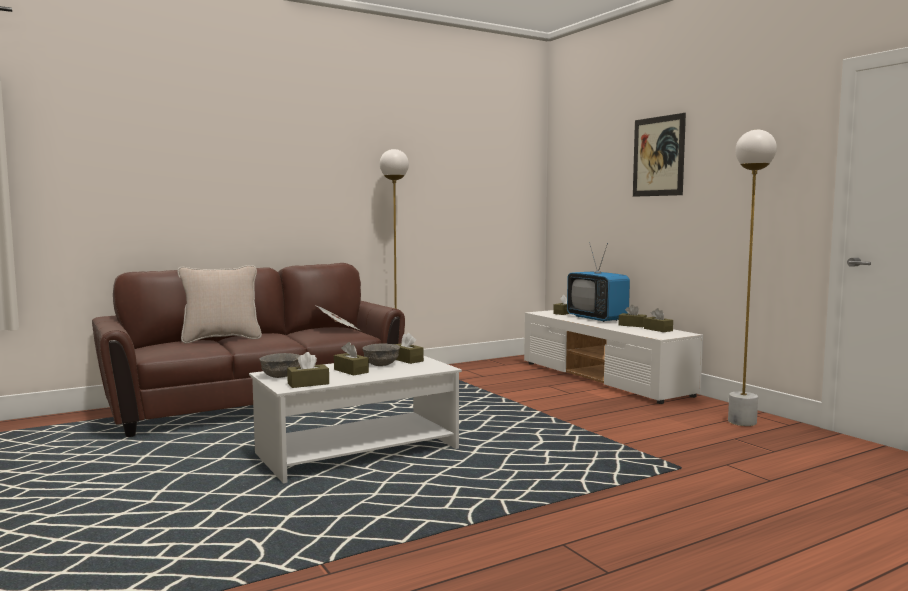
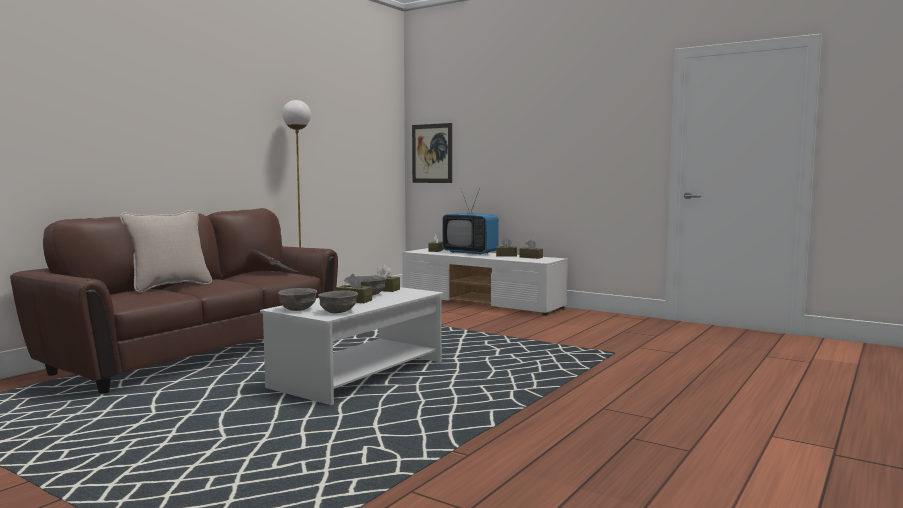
camera: 25 degrees left, 0 degrees up
brown tissue box [287,352,329,388] -> grey bowl [318,291,358,313]
picture [633,113,686,197] -> picture moved to [412,123,452,183]
white floor lamp [728,130,777,426] -> none

